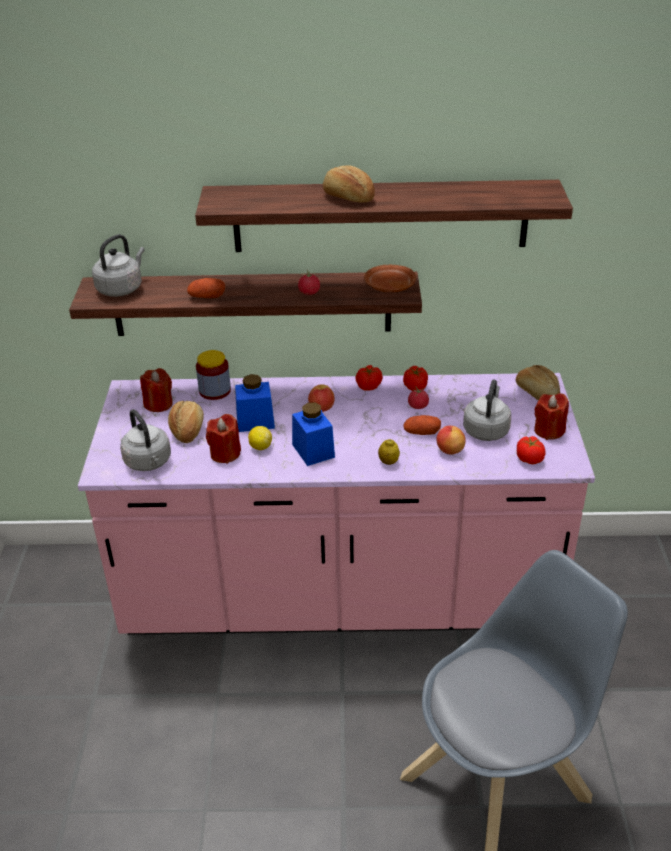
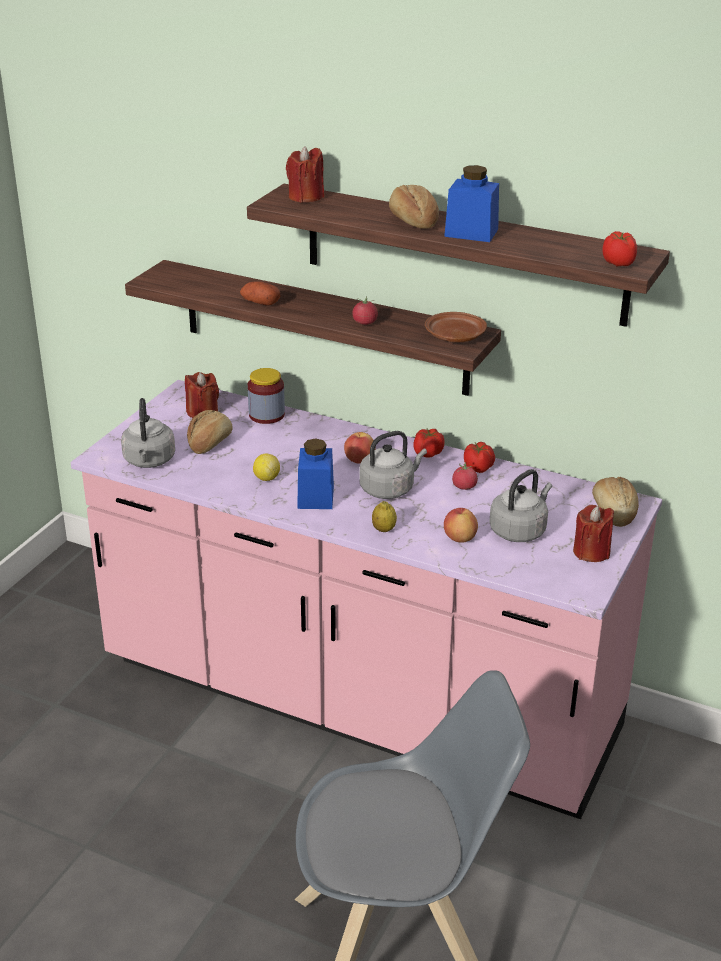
camera: 25 degrees right, 5 degrees down
grey kettle [92,234,145,297] -> grey kettle moved to [359,431,427,499]
red candle [206,414,241,464] -> red candle moved to [286,146,324,203]
blue jar [235,374,275,432] -> blue jar moved to [444,165,499,242]
potato [403,415,441,435] -> none
tomato [517,436,545,464] -> tomato moved to [602,231,637,266]

